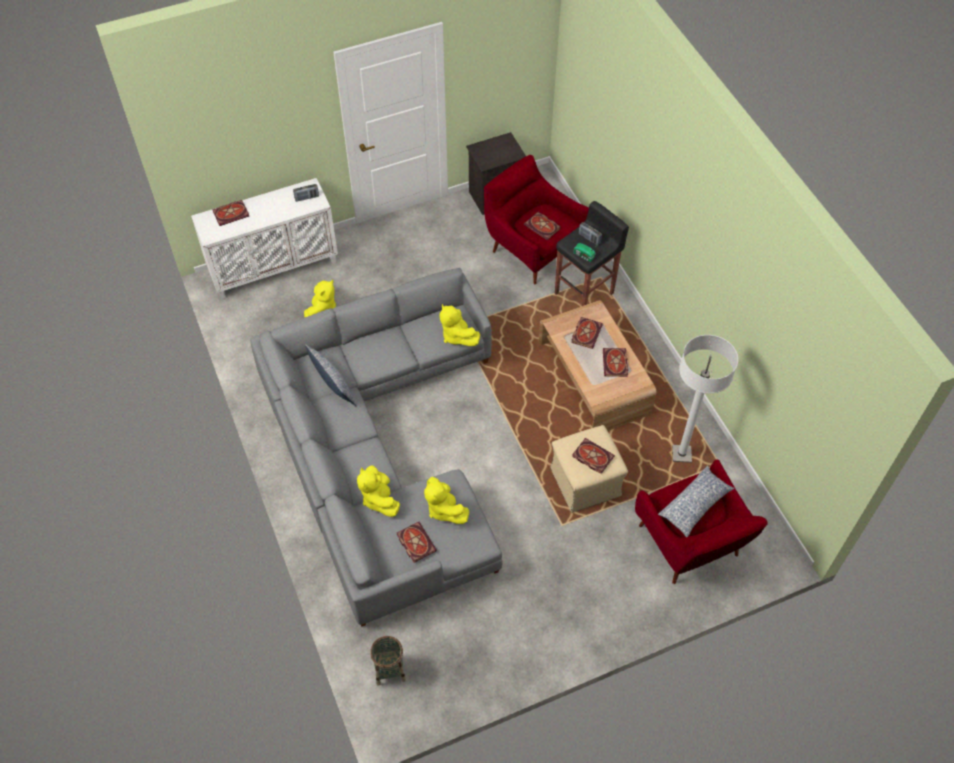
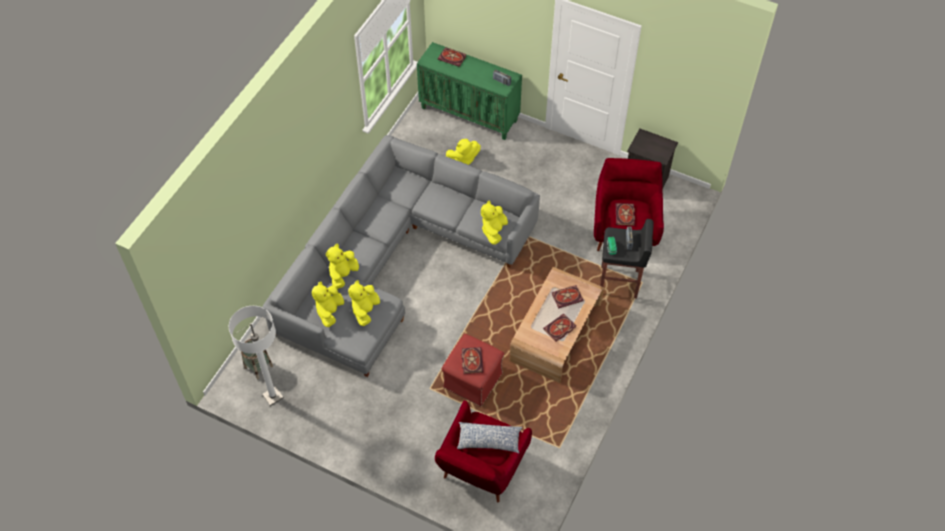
camera: 50 degrees right, 0 degrees up
white cabinet [191,178,338,299] -> green cabinet [417,42,522,140]
pillow [305,344,357,406] -> none
book [397,521,437,563] -> yellow plush toy [312,281,344,327]
beige ottoman [550,425,628,513] -> red ottoman [442,334,504,407]
white floor lamp [672,335,738,463] -> white floor lamp moved to [229,306,284,406]

